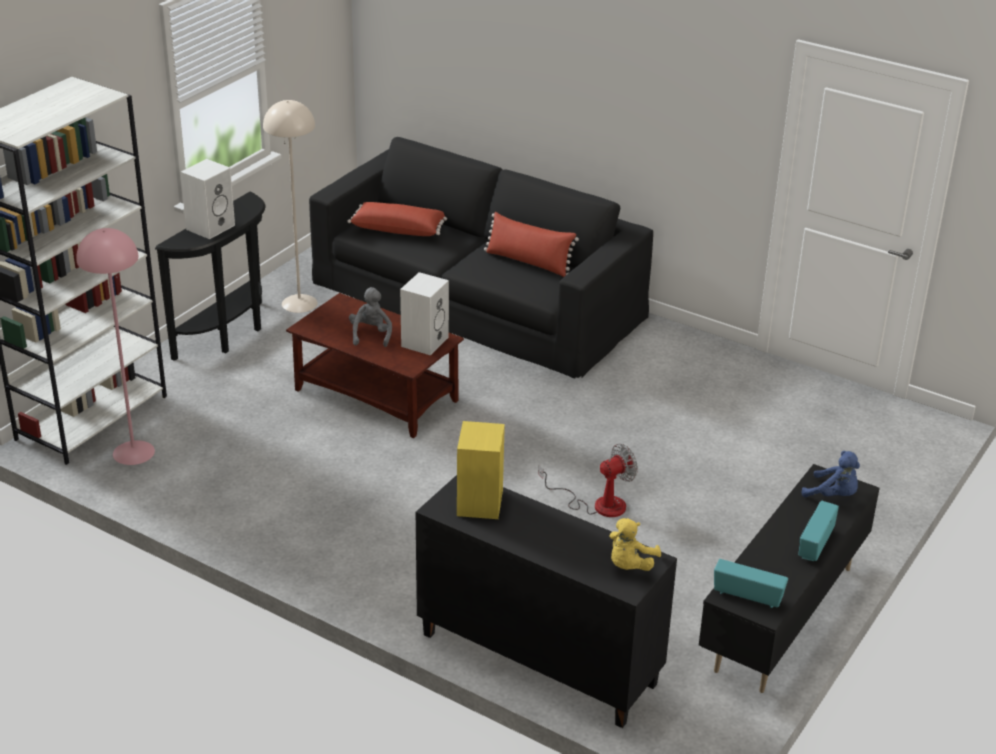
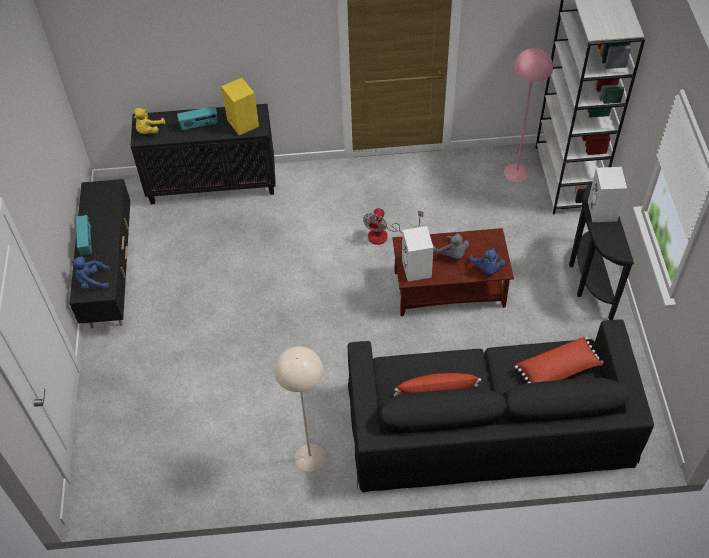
camera: 145 degrees right, 20 degrees up
beige floor lamp [263,100,318,313] -> beige floor lamp moved to [274,346,326,472]
fan [538,444,638,517] -> fan moved to [363,208,423,245]
yellow plush toy [609,518,661,571] -> yellow plush toy turned 150 degrees counterclockwise [134,108,166,134]
radio [714,559,788,608] -> radio moved to [177,106,218,131]
none -> blue plush toy [469,248,506,275]

